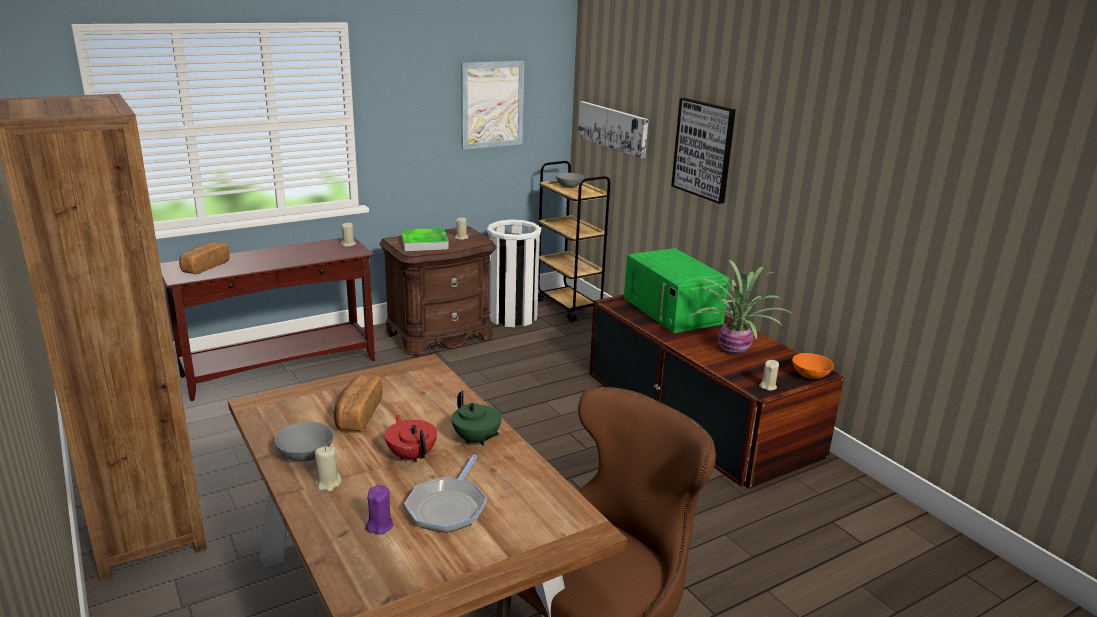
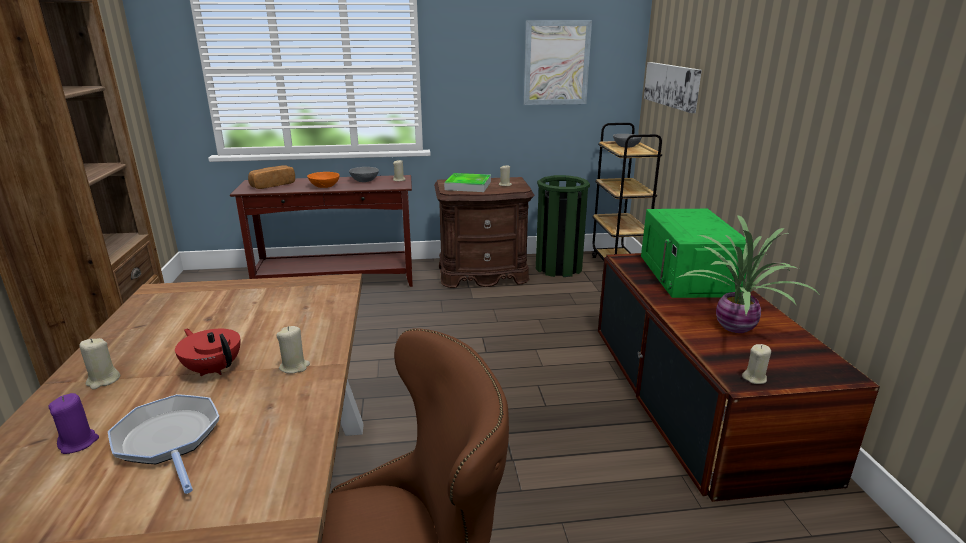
camera: 25 degrees right, 0 degrees up
grey bowl [275,421,334,462] -> grey bowl moved to [349,167,379,182]
bread [334,375,382,432] -> none
red teapot [385,415,437,462] -> red teapot turned 45 degrees counterclockwise [175,329,241,376]
frying pan [404,455,487,533] -> frying pan turned 105 degrees clockwise [108,394,219,494]
green teapot [452,391,501,446] -> beige candle [276,326,310,374]
white trash can [487,220,541,327] -> green trash can [536,175,590,277]
picture [671,98,736,204] -> none
orange bowl [792,353,834,379] -> orange bowl moved to [307,172,340,188]

